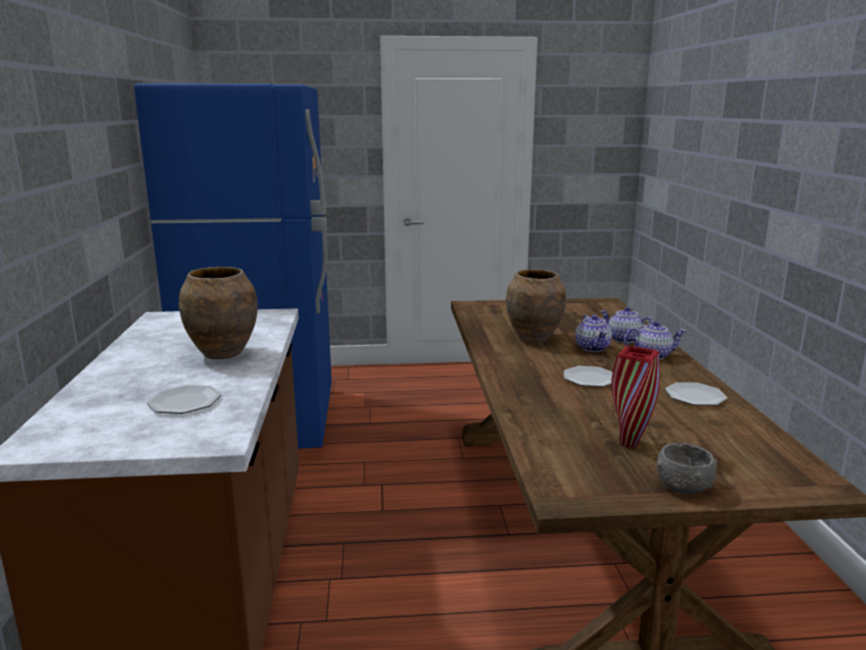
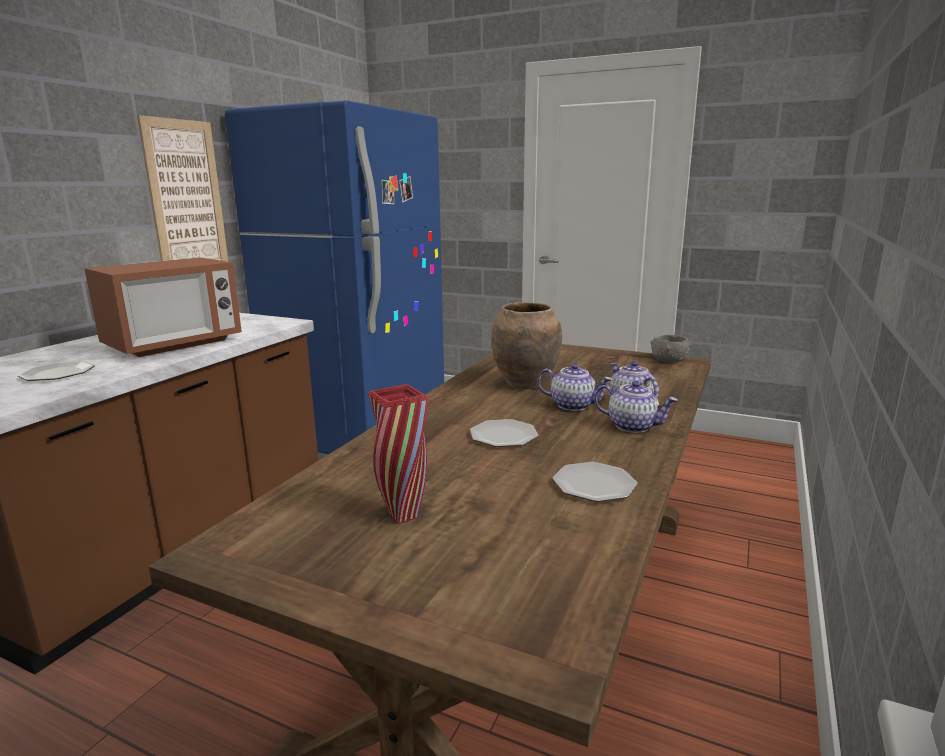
camera: 30 degrees right, 0 degrees up
brown vase [179,267,258,359] -> microwave [84,257,242,357]
teapot [575,314,612,352] -> teapot turned 90 degrees counterclockwise [537,363,612,411]
grey bowl [657,443,718,494] -> grey bowl moved to [650,334,691,363]
none -> picture [137,115,229,262]

